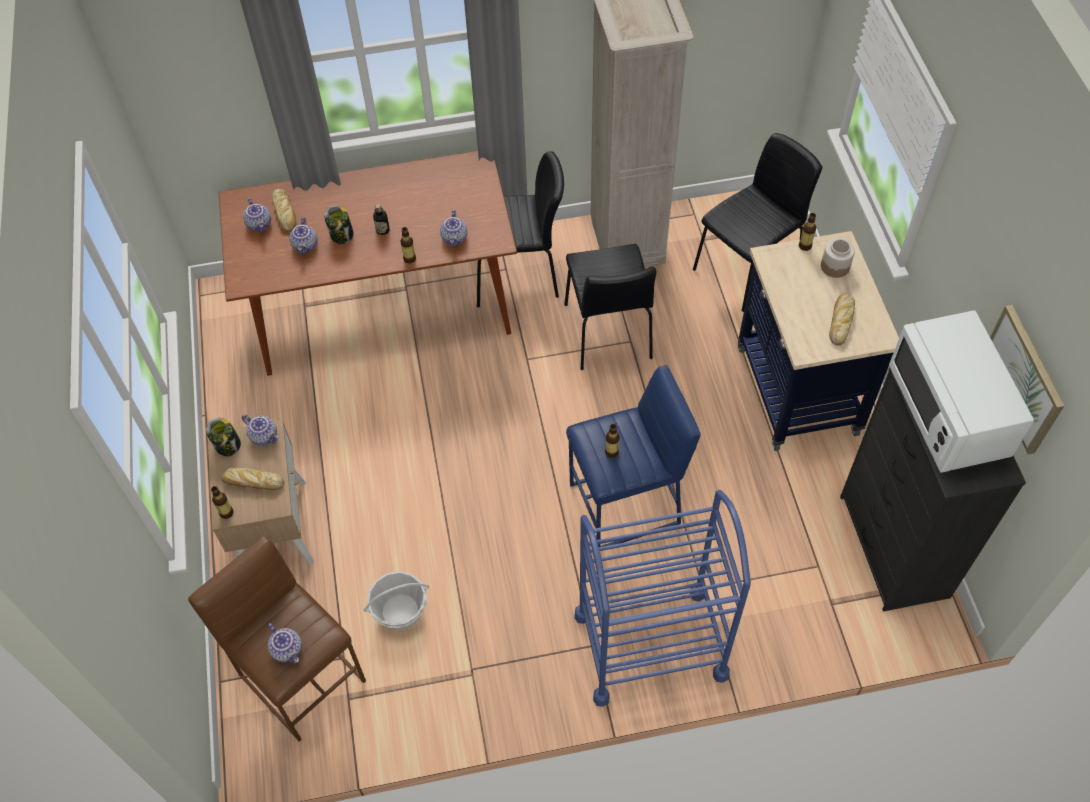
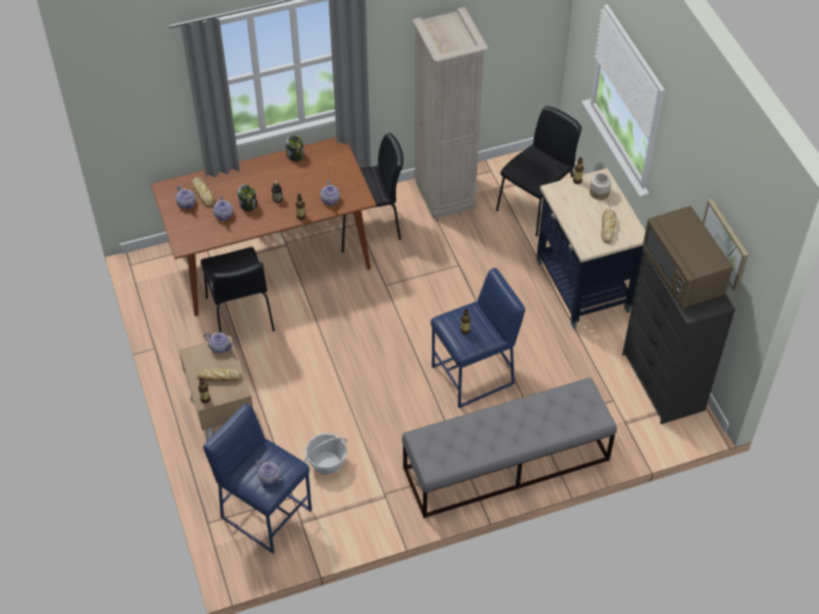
camera: 10 degrees left, 5 degrees down
brown stool [188,536,366,742] -> blue stool [203,403,312,553]
jar [206,418,241,456] -> jar moved to [285,135,304,161]
black chair [564,244,657,370] -> black chair moved to [201,247,275,333]
blue cart [575,490,751,707] -> grey bench [402,378,617,518]
white microwave [889,310,1034,473] -> brown microwave [642,206,733,309]

